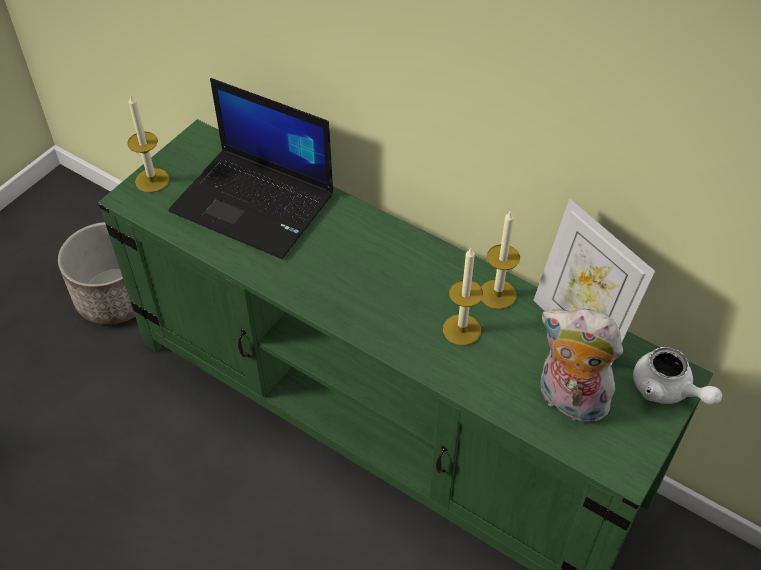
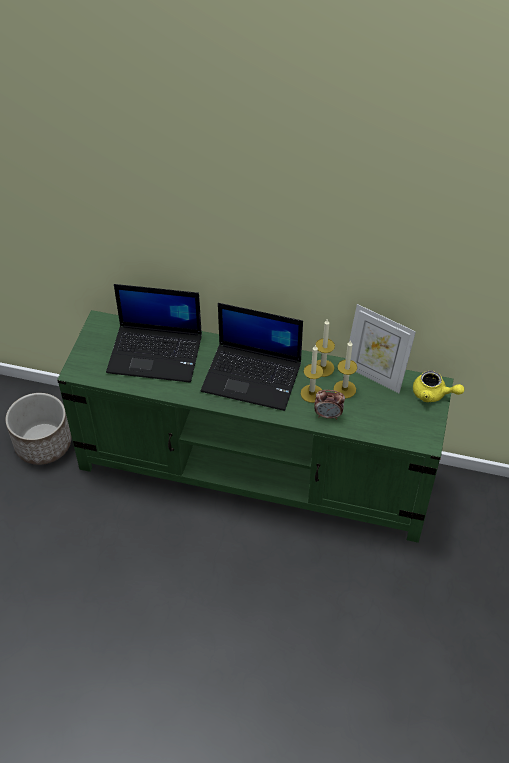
camera: 20 degrees left, 0 degrees up
candle [127,94,170,193] -> candle moved to [334,340,357,398]
plush toy [541,309,623,425] -> none
white teapot [633,347,722,405] -> yellow teapot [413,370,464,402]
none -> laptop [201,303,303,411]
none -> alarm clock [314,390,345,420]

